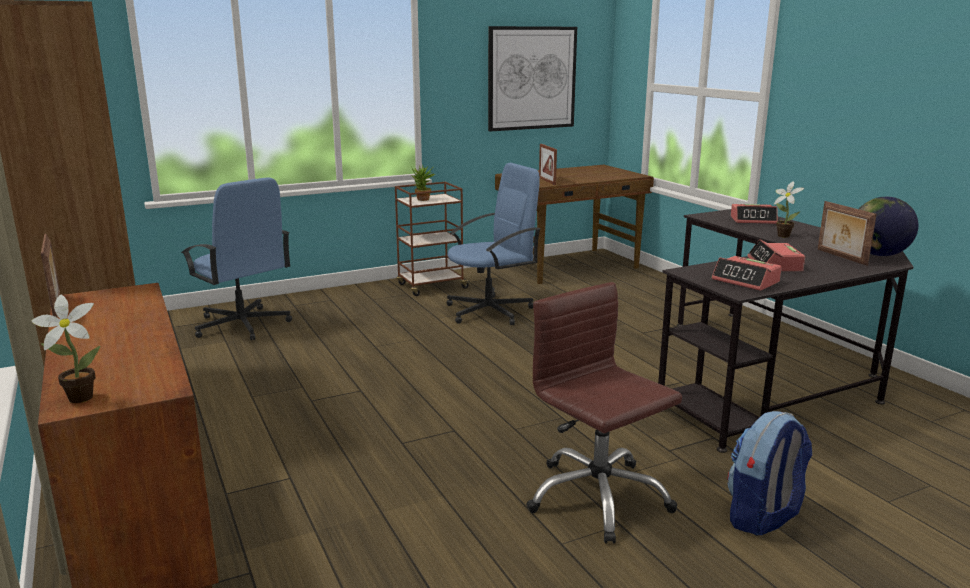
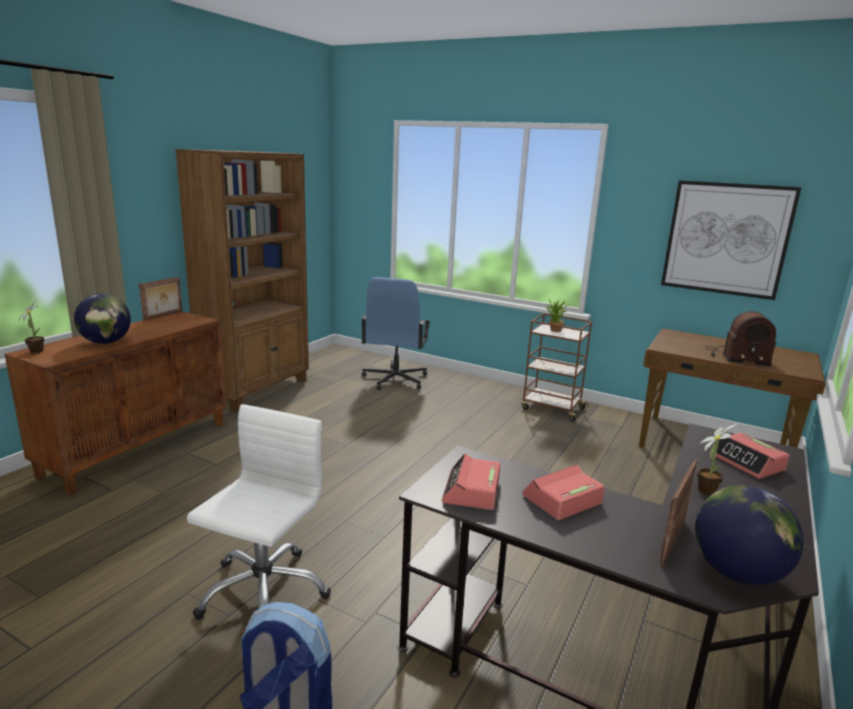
camera: 55 degrees right, 0 degrees up
blue office chair [446,163,540,325] -> none
brown office chair [526,282,682,543] -> white office chair [187,404,331,620]
picture frame [539,144,557,185] -> none
none -> globe [74,294,131,344]
none -> radio [705,311,776,366]

